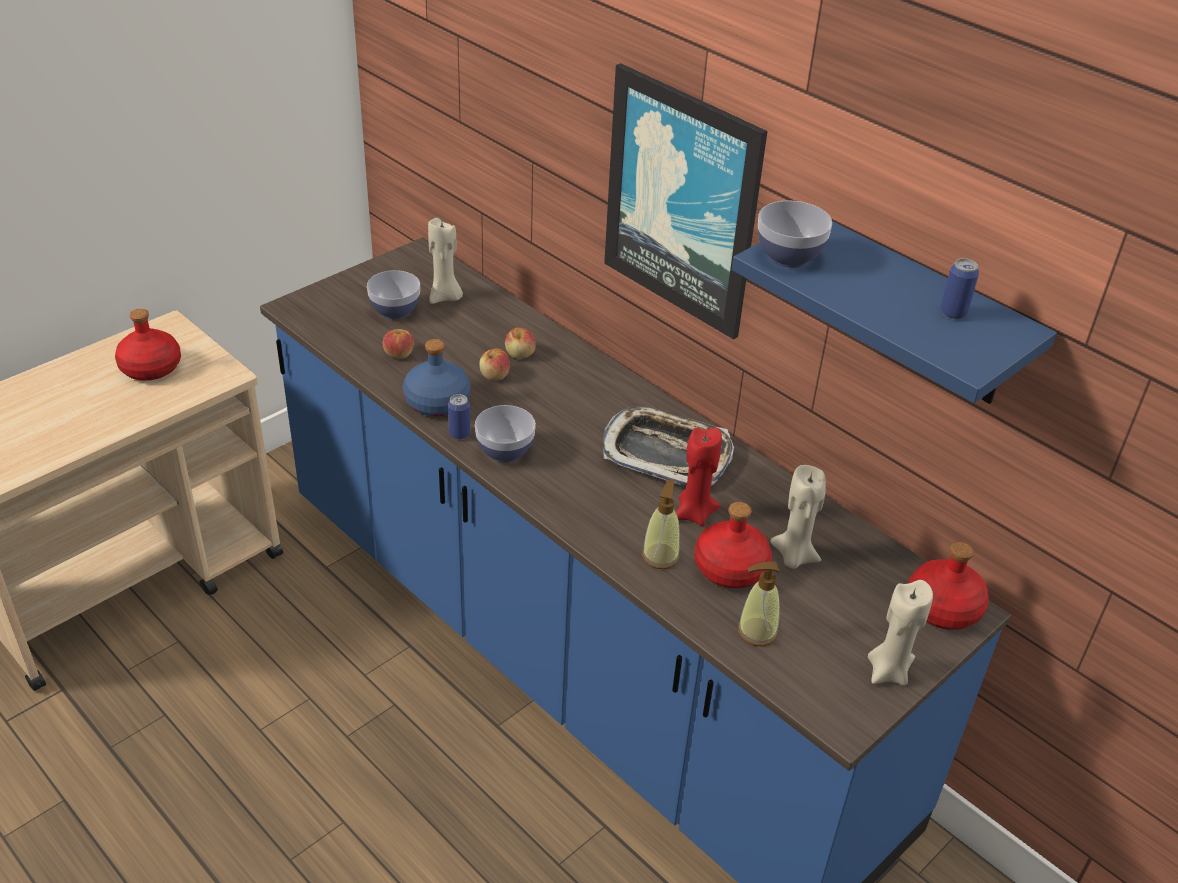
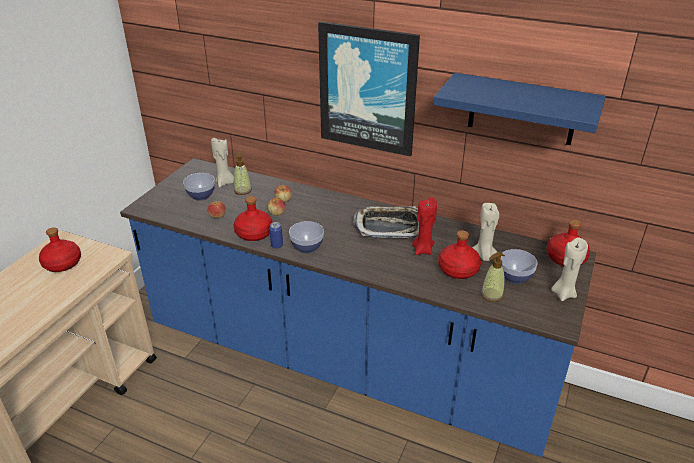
camera: 20 degrees left, 5 degrees down
blue bottle [403,339,471,416] -> red bottle [234,196,273,241]
soap dispenser [642,479,680,569] -> soap dispenser moved to [234,151,252,195]
bowl [758,201,832,268] -> bowl moved to [501,249,537,284]
can [940,258,979,319] -> none

